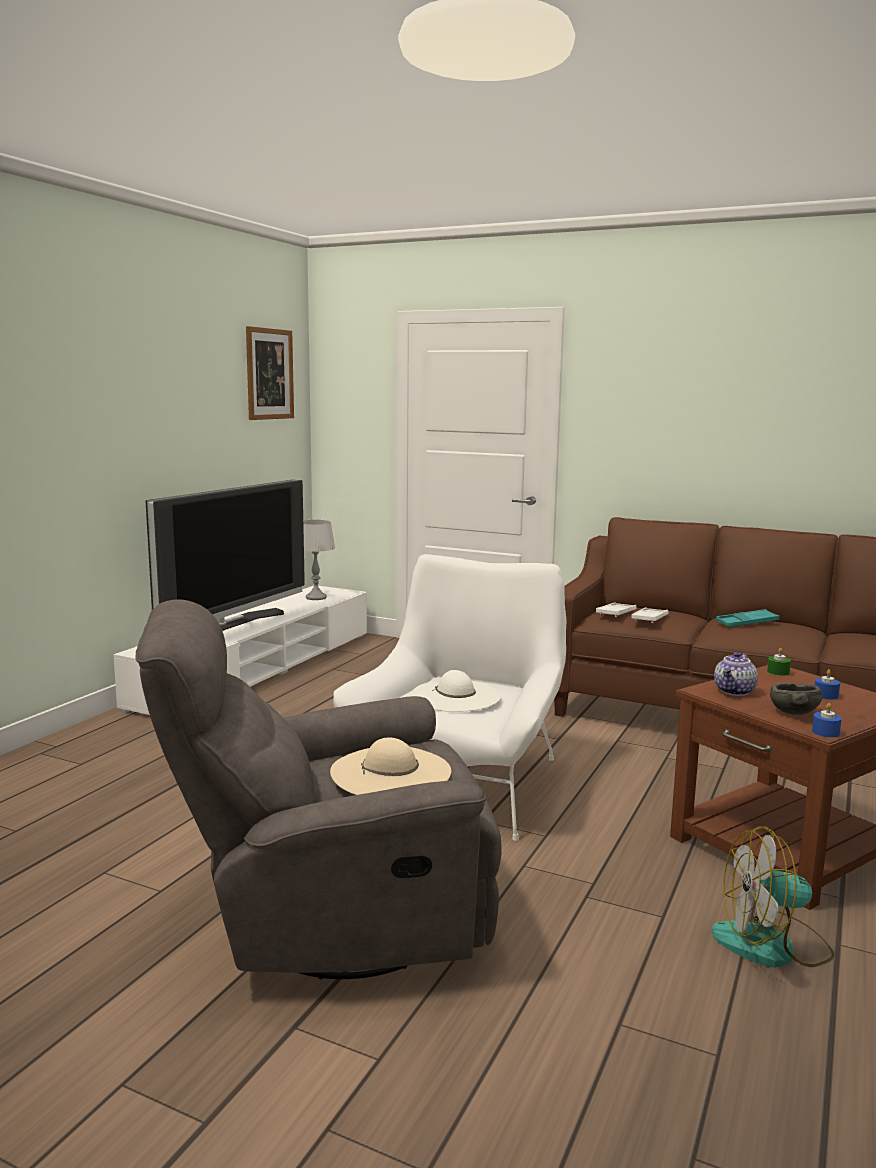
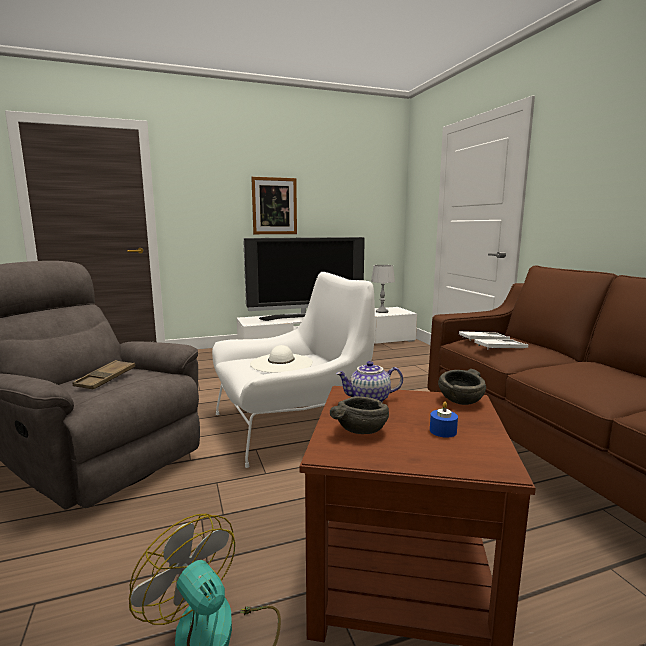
camera: 45 degrees right, 0 degrees up
picture [246,326,294,420] -> picture moved to [251,177,297,234]
beige hat [330,737,451,795] -> brown tray [72,360,135,390]
turquoise tray [716,609,780,627] -> none
green candle [767,648,791,676] -> grey bowl [438,369,486,405]
blue candle [812,703,842,737] -> none

